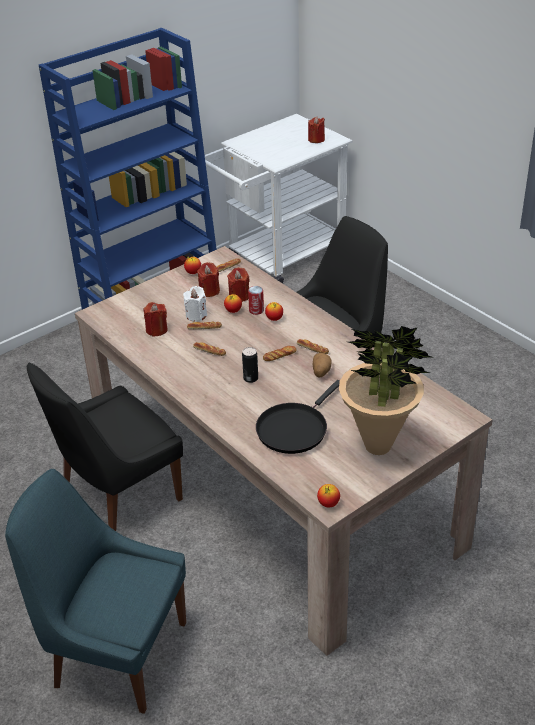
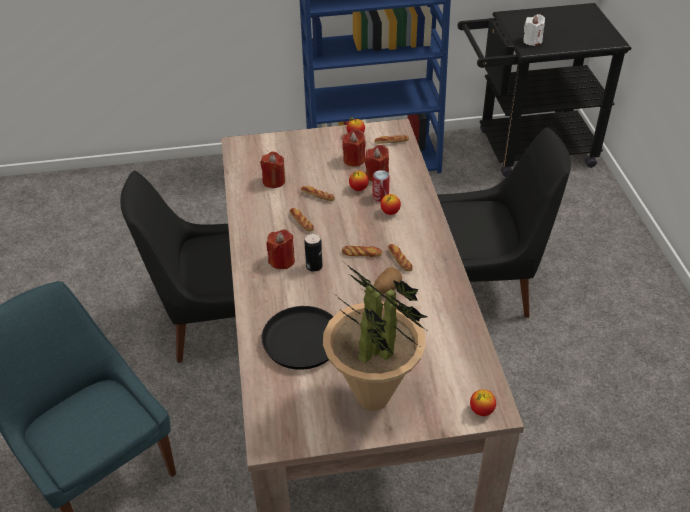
camera: 30 degrees right, 5 degrees up
white candle [183,286,207,321] -> white candle moved to [523,14,545,46]
white cart [205,114,352,283] -> black cart [457,3,631,177]
red candle [308,117,325,143] -> red candle moved to [267,229,295,269]
apple [317,484,340,507] -> apple moved to [470,389,496,416]

